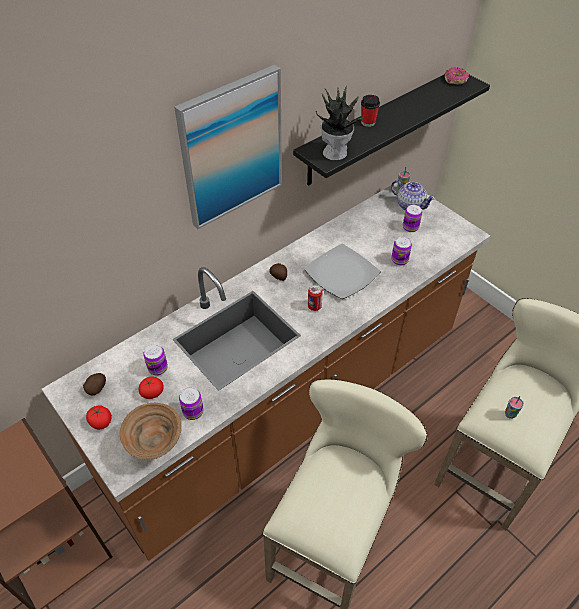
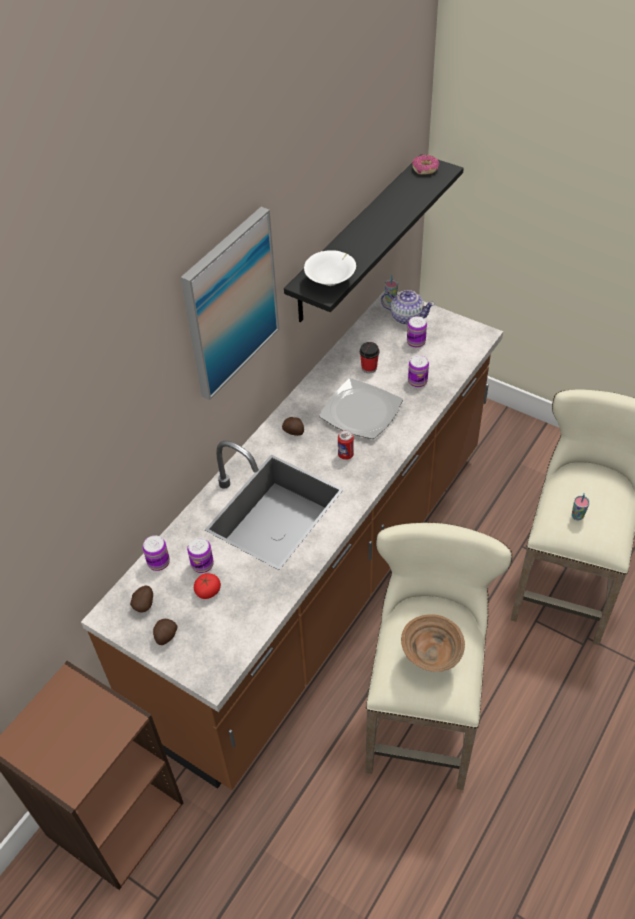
camera: 15 degrees left, 0 degrees up
tomato [86,405,112,429] -> potato [153,619,178,645]
brown bowl [120,403,182,460] -> brown bowl moved to [401,614,465,672]
can [179,387,204,420] -> can moved to [142,535,170,571]
potted plant [316,86,367,160] -> white bowl [304,250,356,286]
cup [361,95,380,127] -> cup moved to [360,342,379,373]

